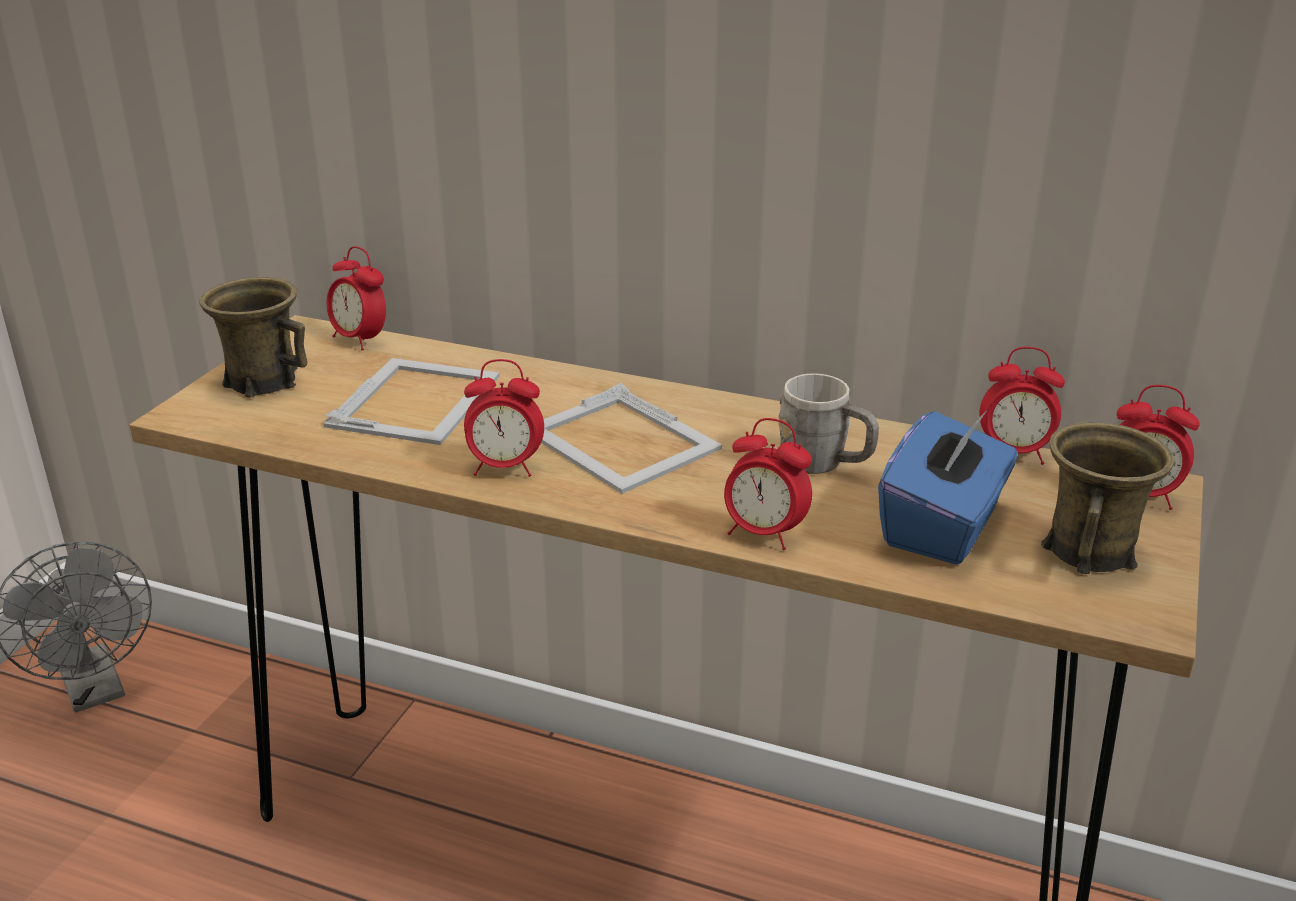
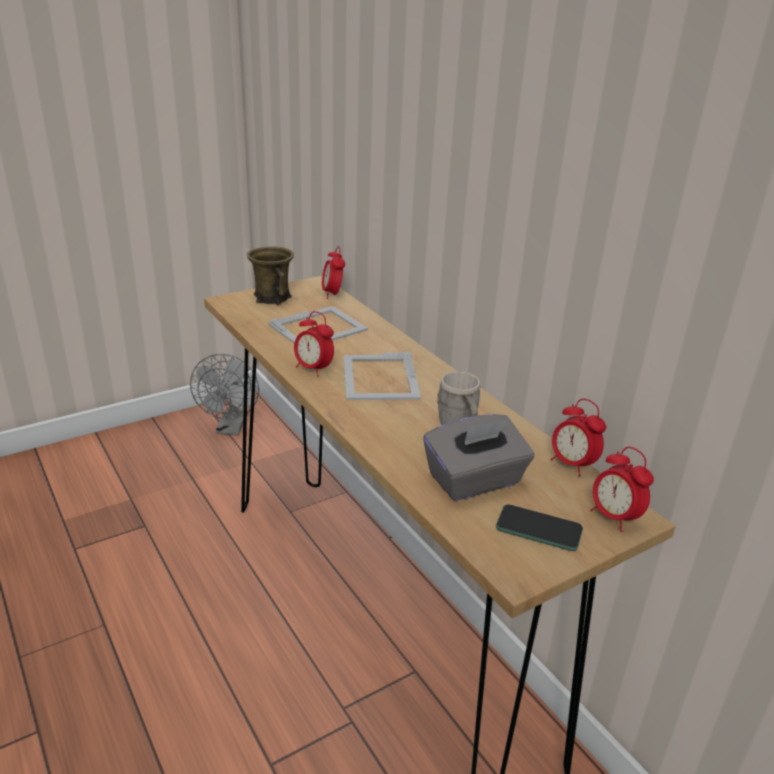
camera: 35 degrees right, 0 degrees up
alarm clock [724,418,812,550] -> none
blue tissue box [878,411,1018,565] -> grey tissue box [423,414,534,500]
brown mug [1041,422,1175,574] -> phone [496,504,583,551]

